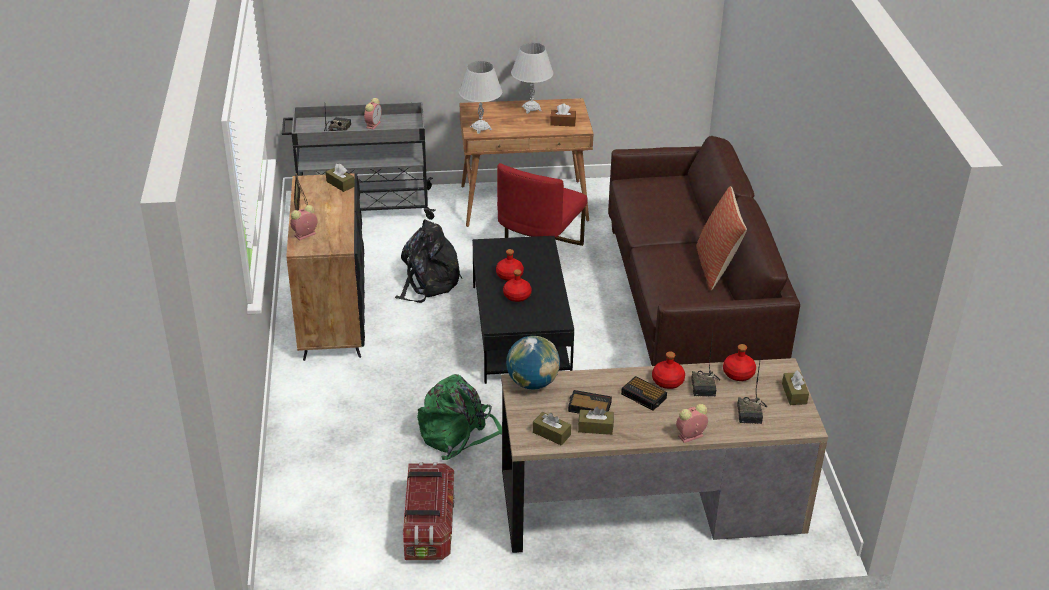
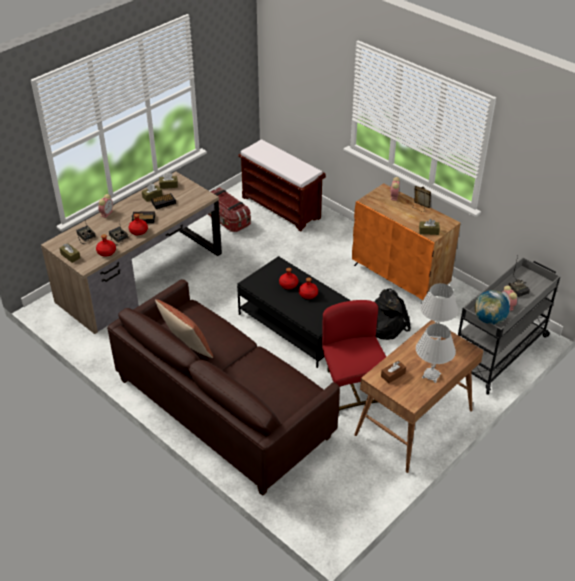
camera: 140 degrees right, 5 degrees up
black cabinet [286,173,365,361] -> orange cabinet [352,183,460,300]
green backpack [417,374,502,460] -> none
globe [506,336,560,389] -> globe moved to [475,290,510,324]
none -> brown bench [238,139,326,232]

